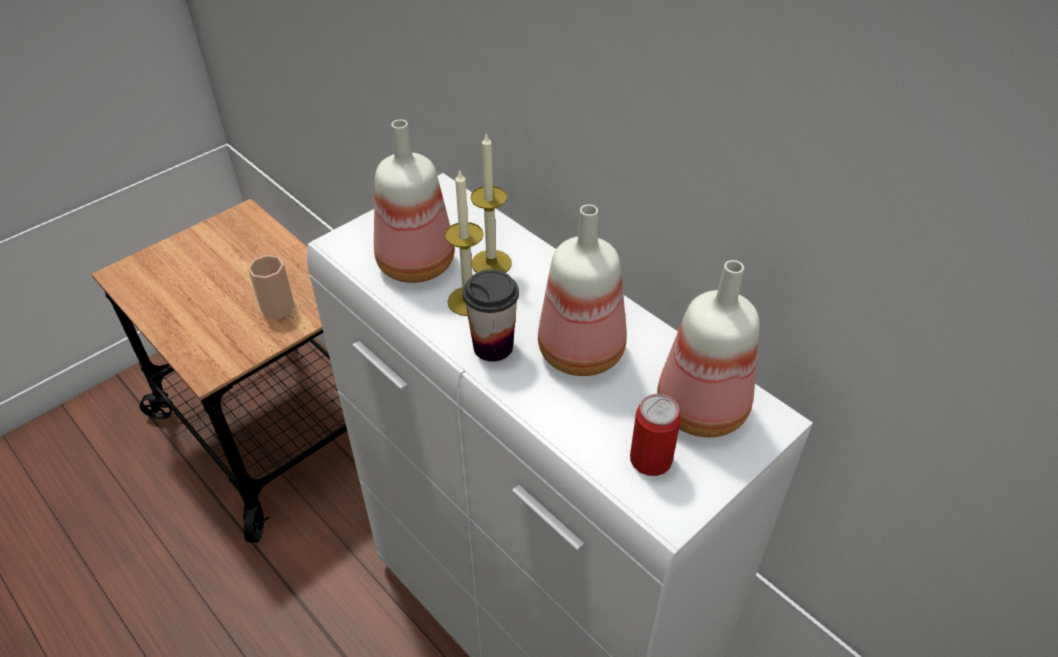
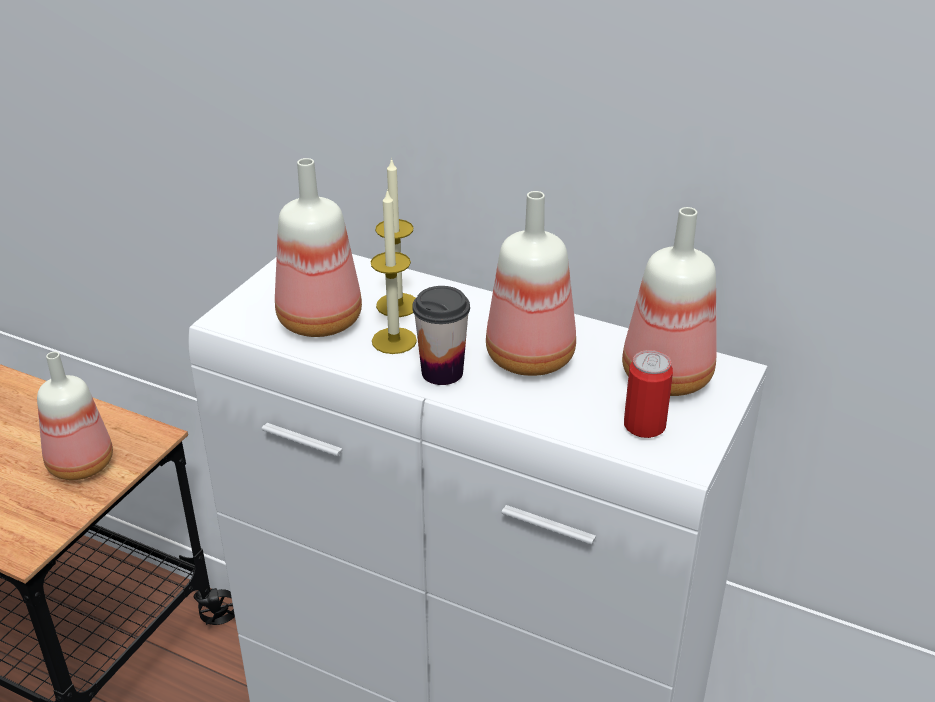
camera: 20 degrees left, 10 degrees down
cup [248,255,295,319] -> bottle [37,352,113,480]

